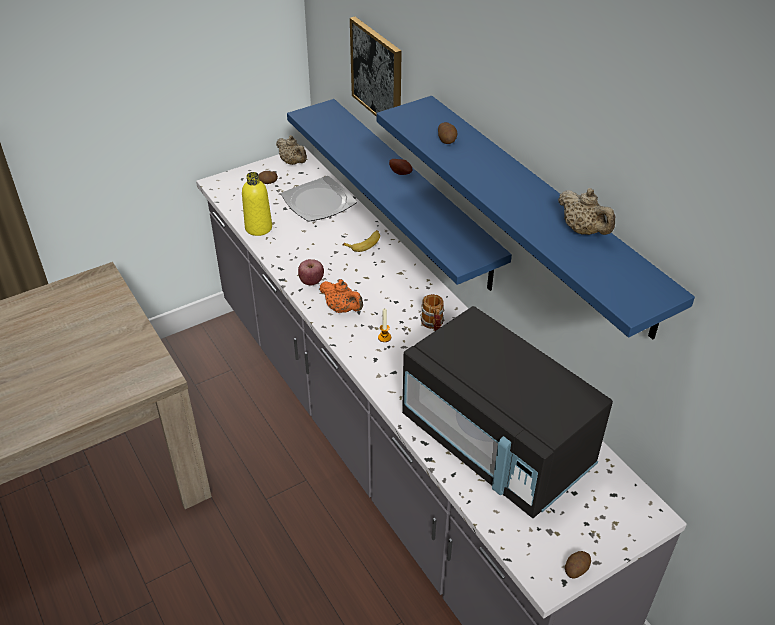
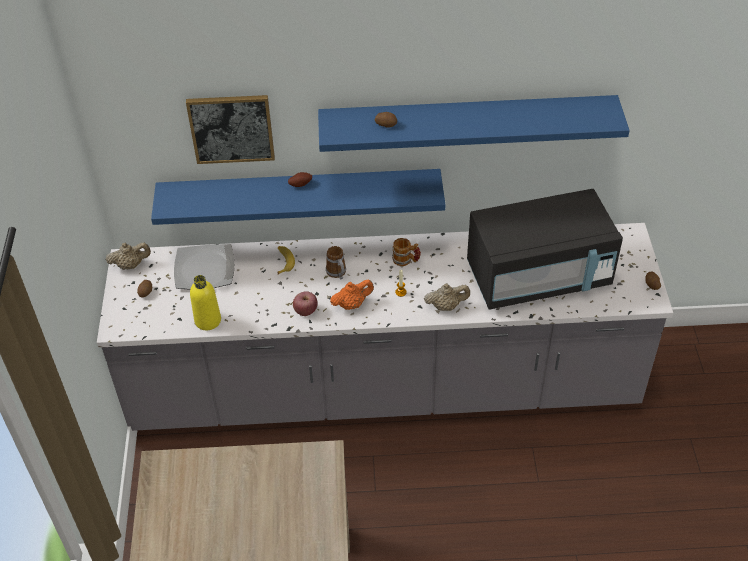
camera: 60 degrees left, 5 degrees up
beige teapot [558,188,616,235] -> beige teapot moved to [424,283,470,311]
none -> mug [326,246,346,280]

